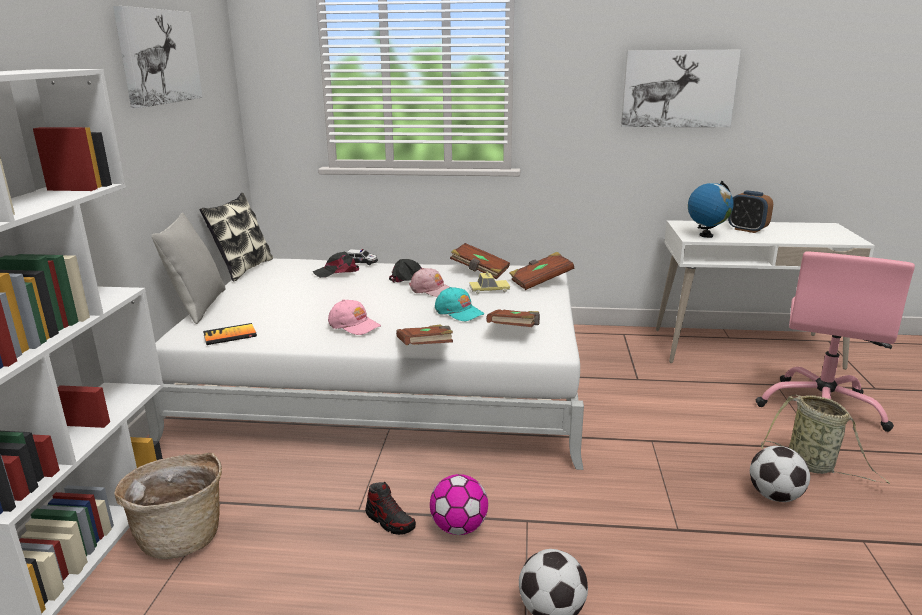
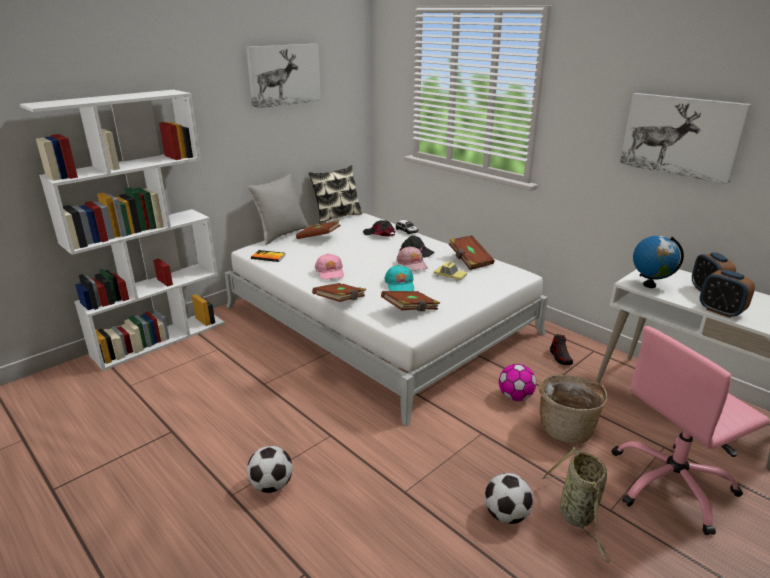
camera: 40 degrees right, 5 degrees up
basket [115,453,222,559] -> basket moved to [539,375,607,444]
shoe [365,482,416,535] -> shoe moved to [550,334,573,365]
football [430,474,488,535] -> football moved to [499,364,536,401]
brown book [509,252,574,290] -> brown book moved to [296,220,341,239]
none -> alarm clock [700,269,755,318]

